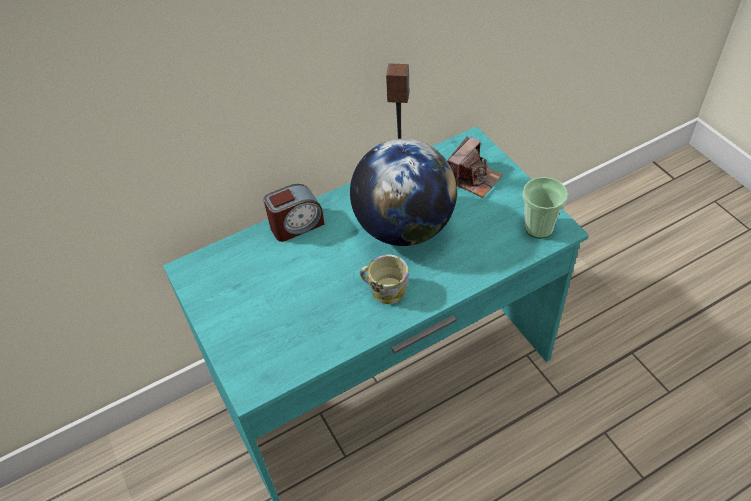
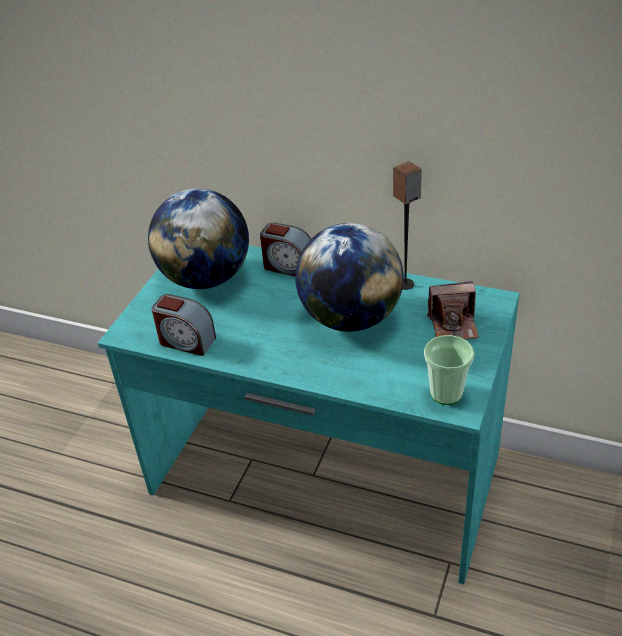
camera: 50 degrees right, 10 degrees down
mug [359,255,409,304] -> none
none -> globe [148,188,249,289]
none -> alarm clock [152,294,216,356]

